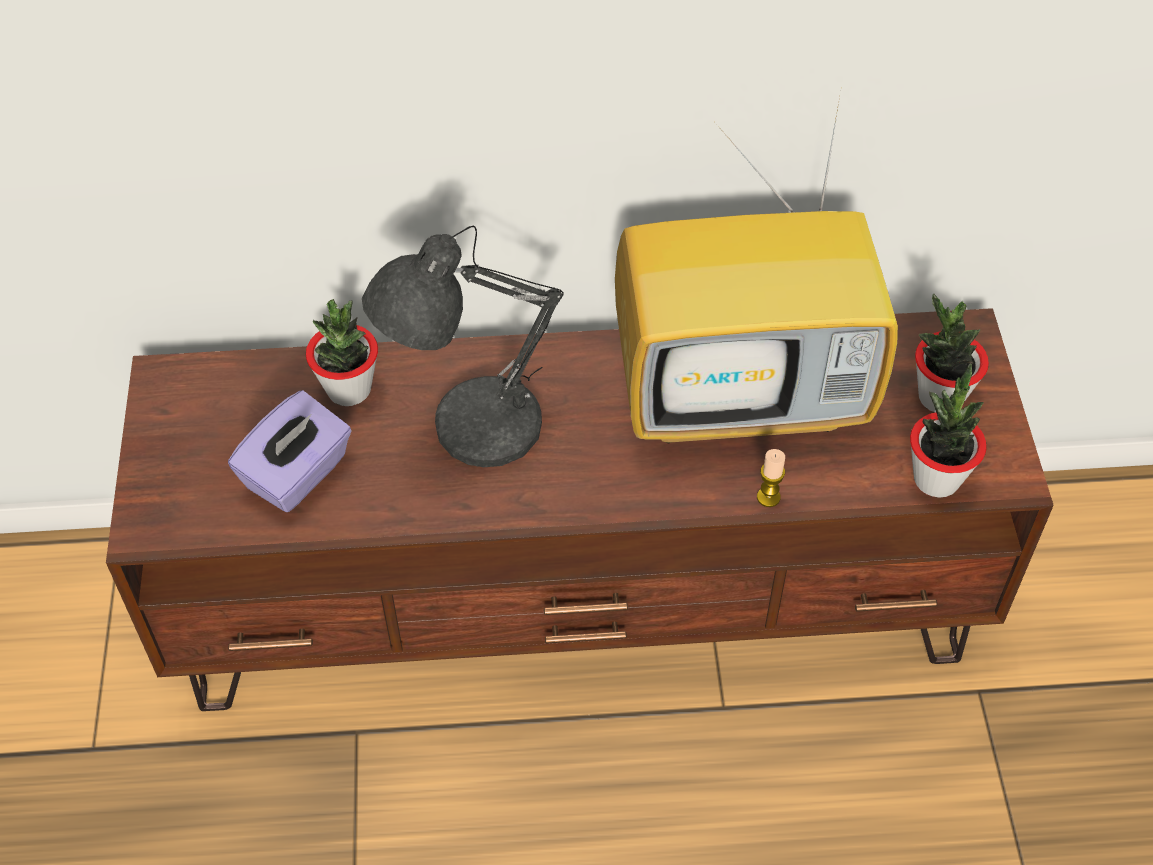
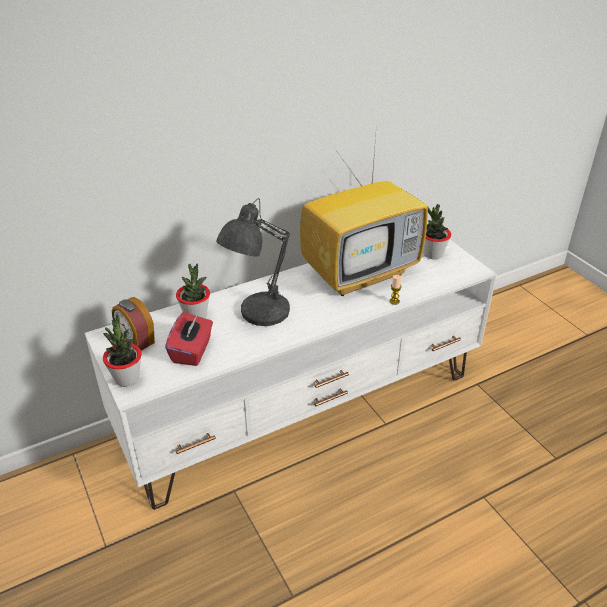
camera: 25 degrees left, 15 degrees down
brown tv stand [106,308,1054,711] -> white tv stand [85,240,497,510]
purple tissue box [228,390,352,512] -> red tissue box [165,312,213,366]
potted plant [910,363,987,498] -> potted plant moved to [103,312,142,387]
none -> alarm clock [112,297,155,351]

